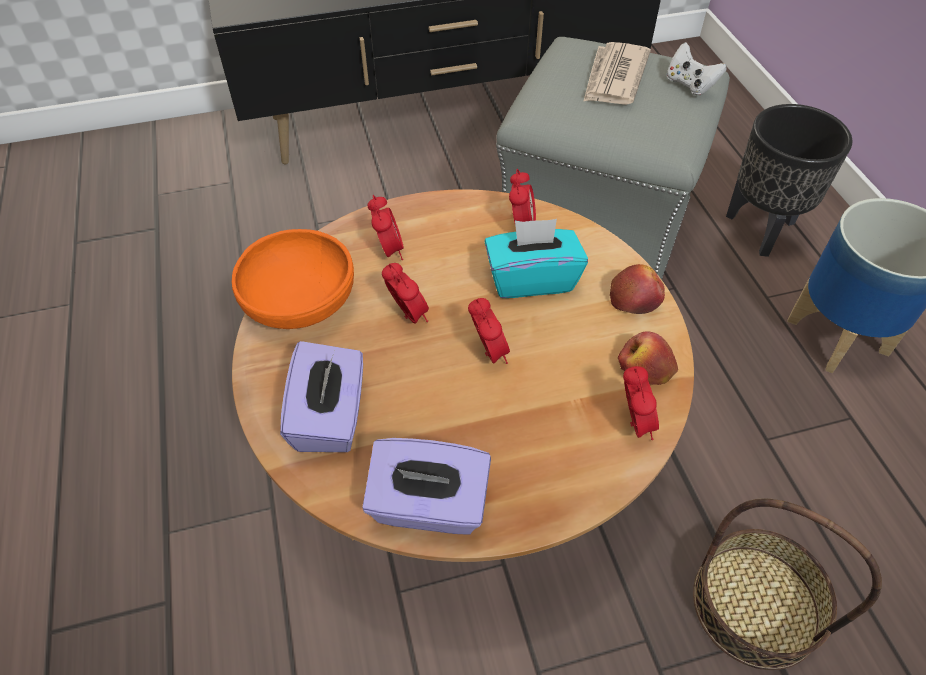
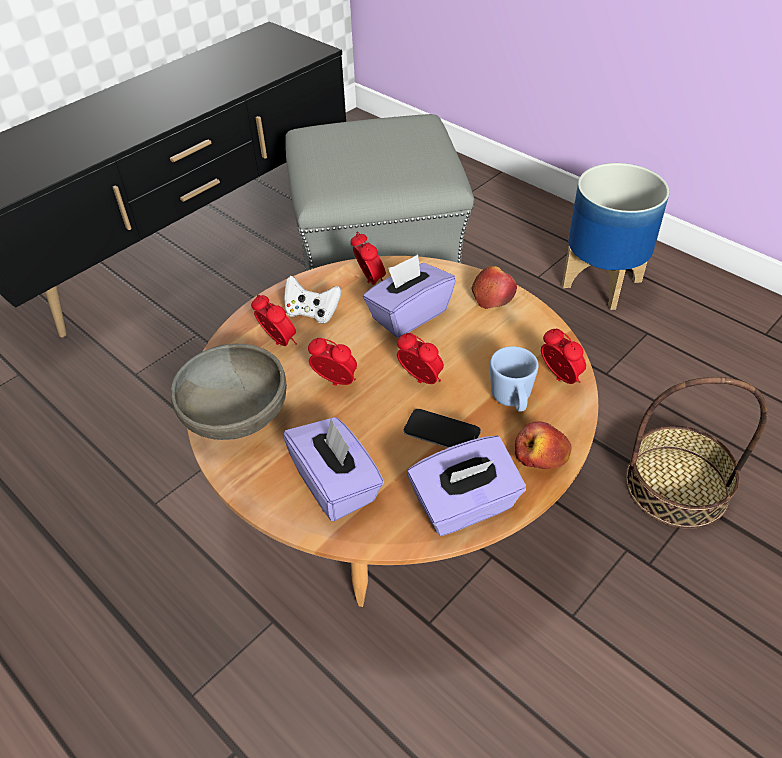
camera: 30 degrees left, 5 degrees down
orange bowl [232,229,354,329] -> grey bowl [171,344,287,440]
turquoise tissue box [485,219,588,298] -> purple tissue box [363,254,456,338]
newspaper [583,42,651,105] -> none
apple [618,331,678,385] -> apple moved to [515,421,572,469]
white game controller [666,42,726,95] -> white game controller moved to [284,276,342,324]
black planter [726,104,853,257] -> none
none -> phone [404,409,481,448]
none -> blue mug [490,346,538,412]

